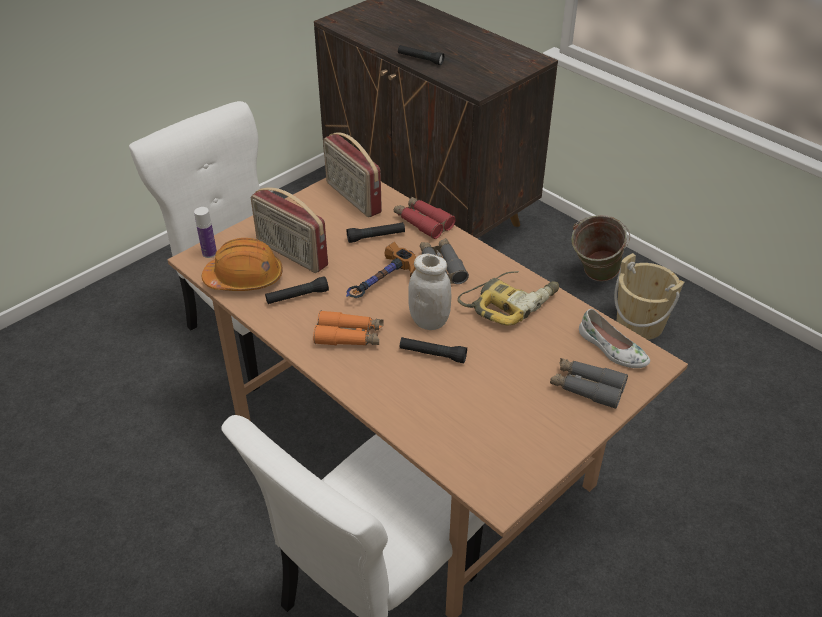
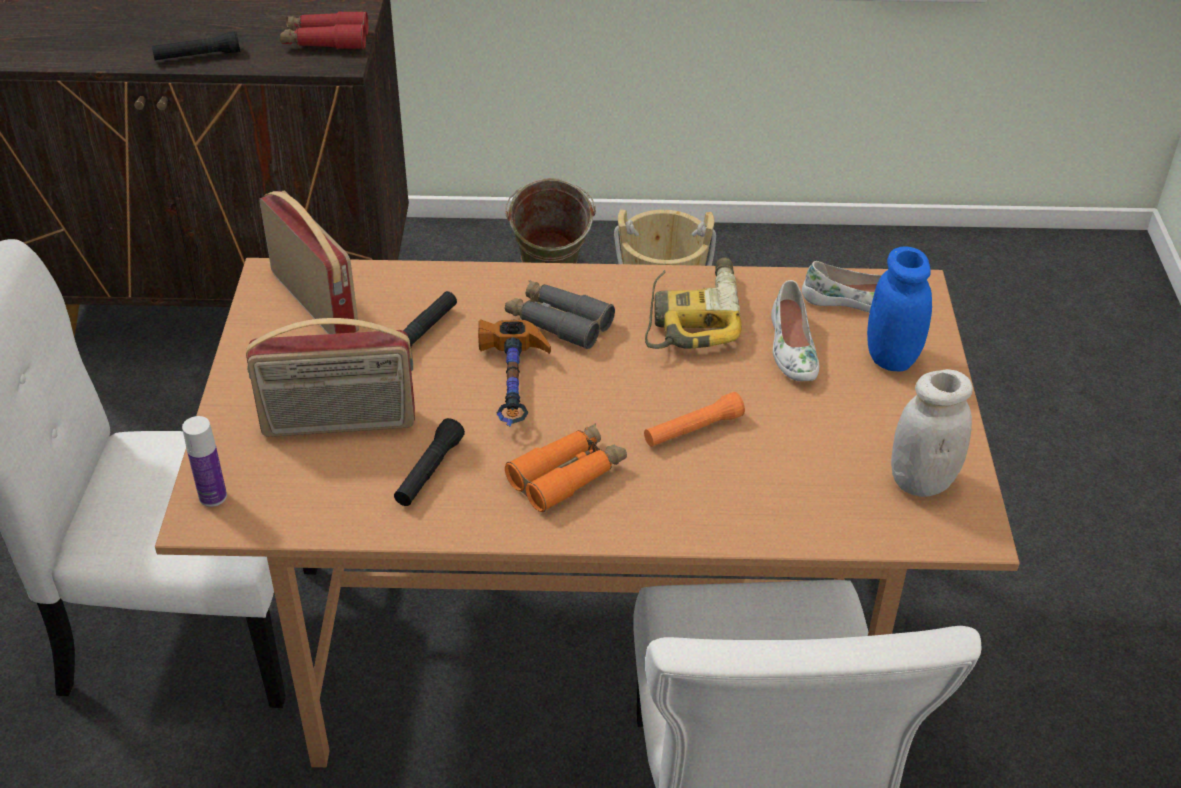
camera: 45 degrees left, 0 degrees up
orange hard hat [202,238,283,291] -> none
radio [323,132,382,217] -> radio turned 135 degrees counterclockwise [259,191,359,334]
red binoculars [394,197,456,239] -> red binoculars moved to [280,11,368,49]
black flashlight [400,337,467,363] -> orange flashlight [644,392,745,447]
white jar [408,254,452,330] -> white jar moved to [891,369,973,497]
grey binoculars [550,358,628,409] -> blue jar [867,246,932,372]
none -> white shoe [771,280,819,381]

